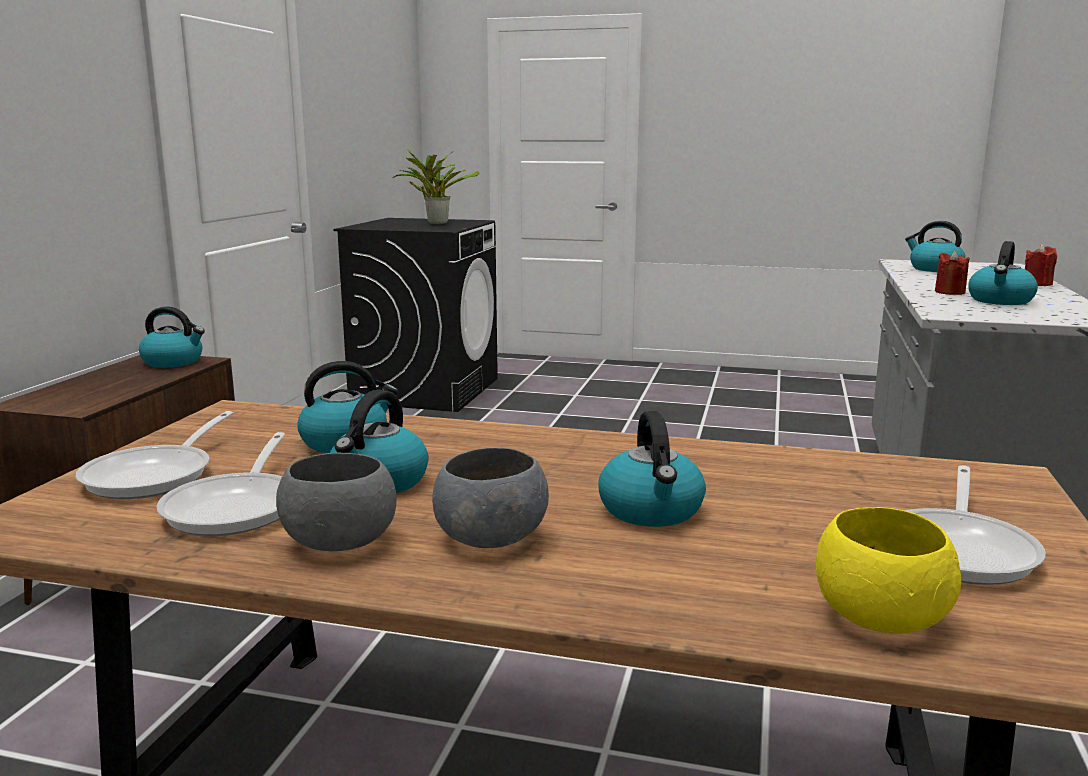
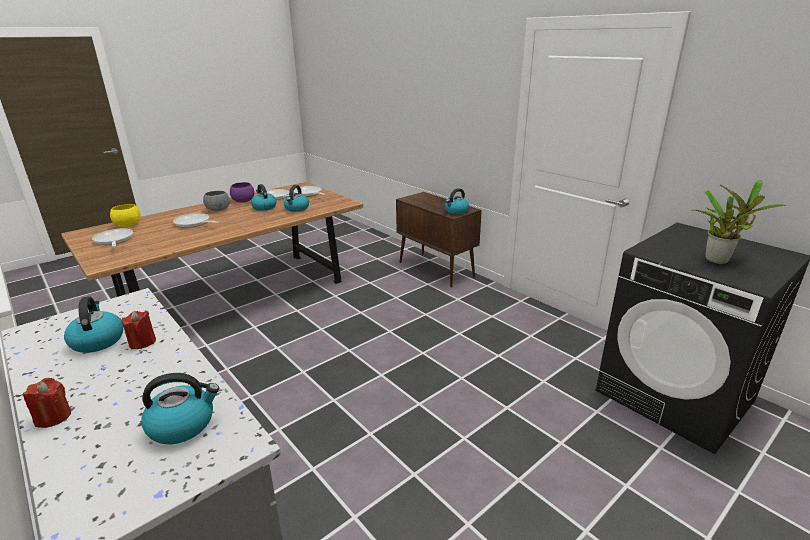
camera: 125 degrees right, 10 degrees up
grey bowl [276,453,397,551] -> purple bowl [230,182,254,203]
kettle [598,411,706,527] -> frying pan [173,213,220,228]

